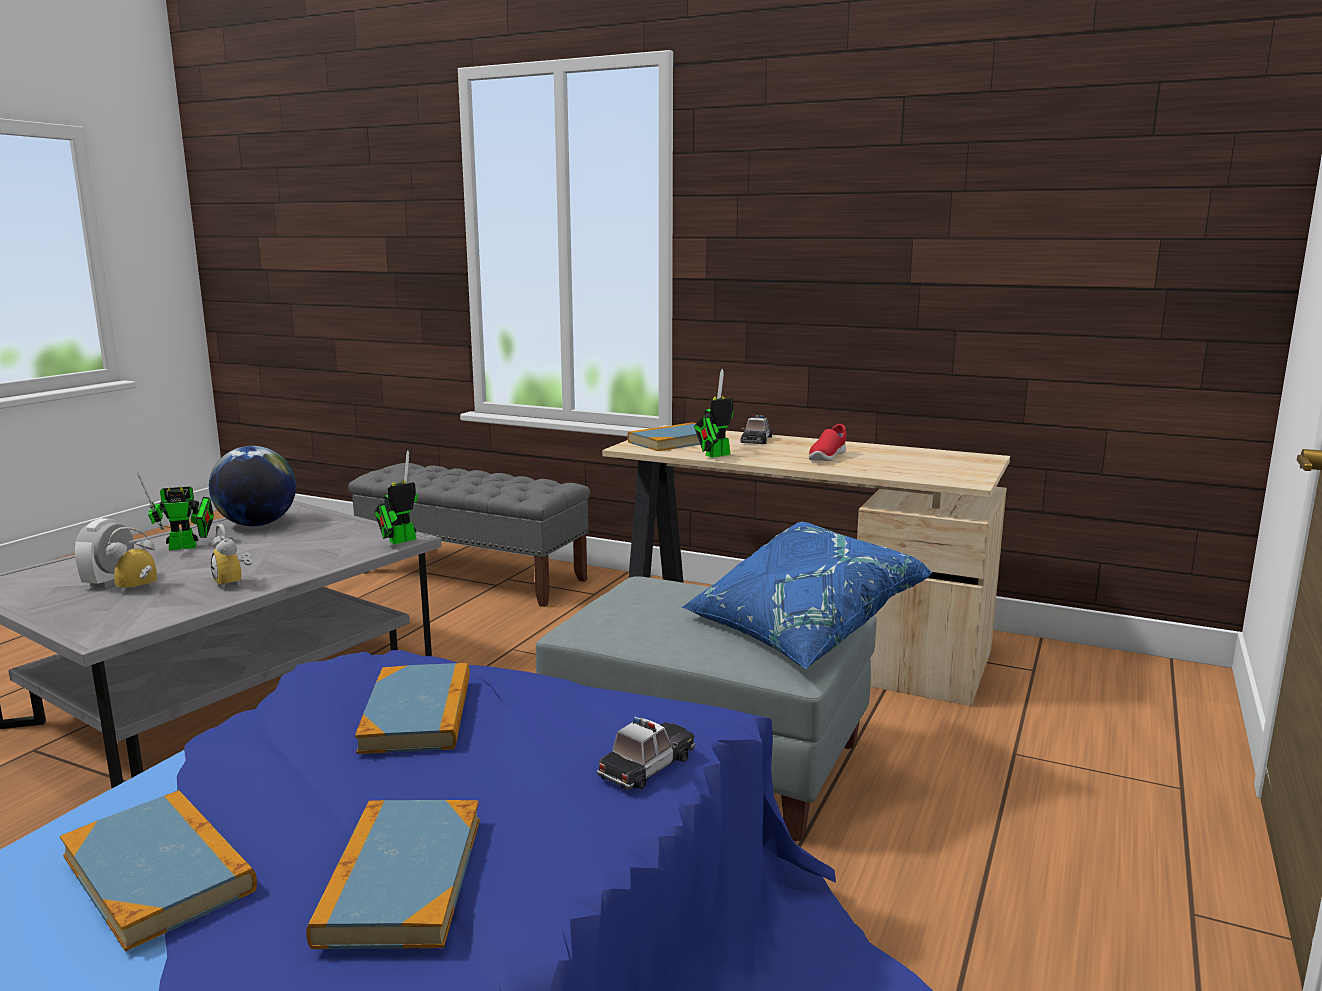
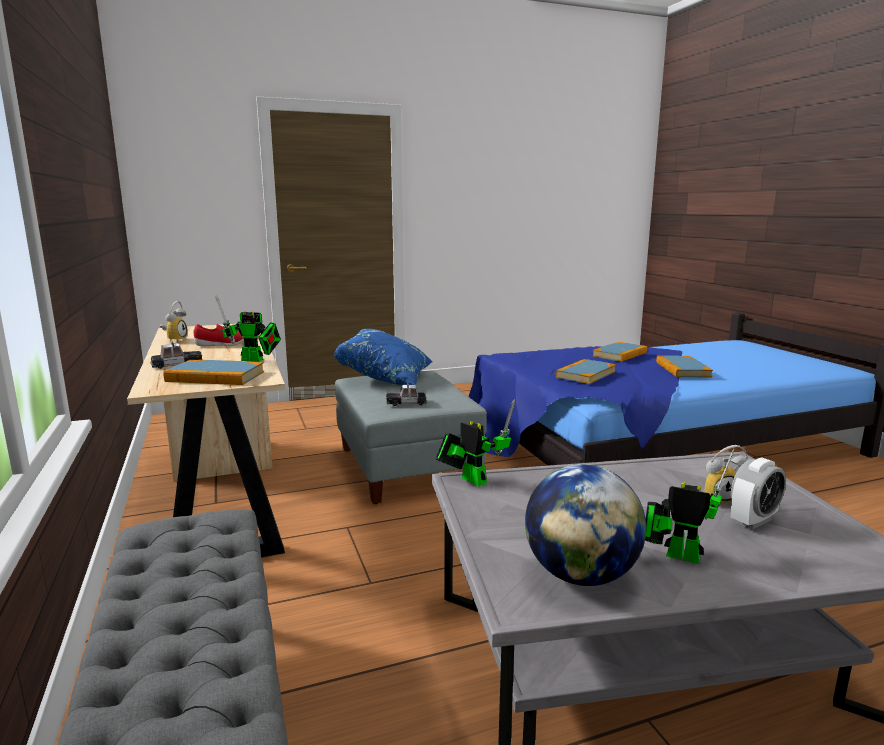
camera: 135 degrees left, 0 degrees up
alarm clock [211,524,252,589] -> alarm clock moved to [160,301,188,342]
toy robot [374,450,418,544] -> toy robot turned 135 degrees counterclockwise [436,400,515,486]
toy car [597,716,695,790] -> toy car moved to [386,382,427,406]

